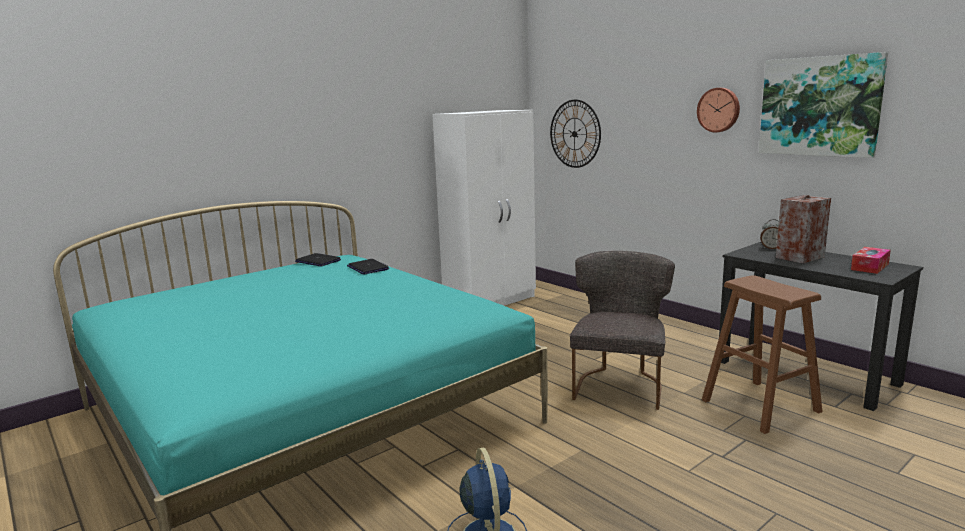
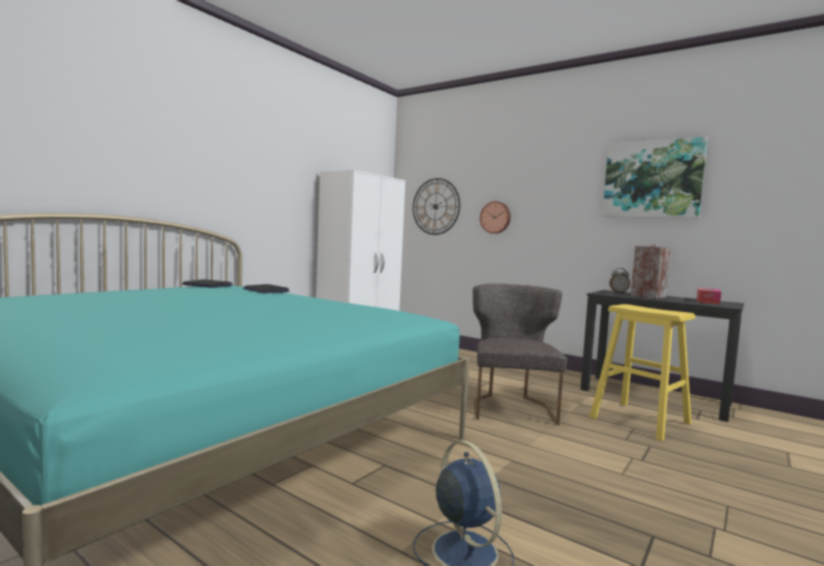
camera: 15 degrees left, 10 degrees down
wall clock [697,88,740,133] -> wall clock moved to [480,201,511,234]
brown stool [702,275,823,434] -> yellow stool [590,304,695,441]

